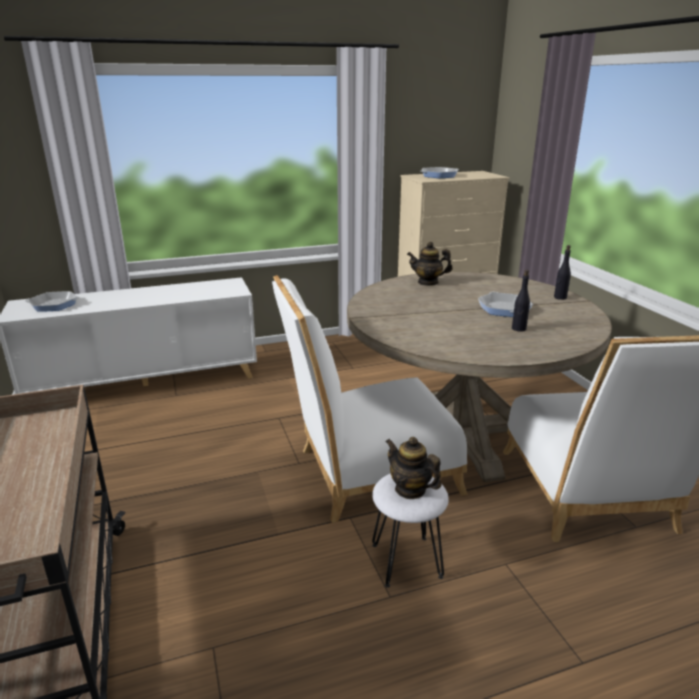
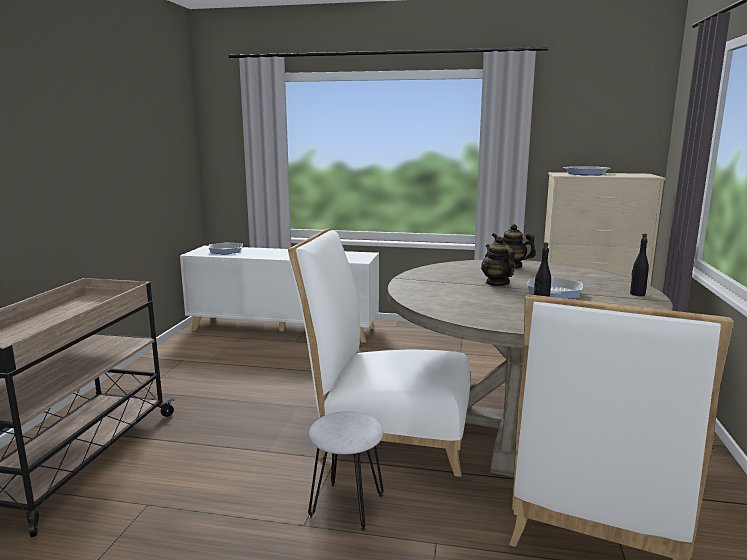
camera: 30 degrees right, 10 degrees down
teapot [386,437,442,499] -> teapot moved to [481,236,515,286]

